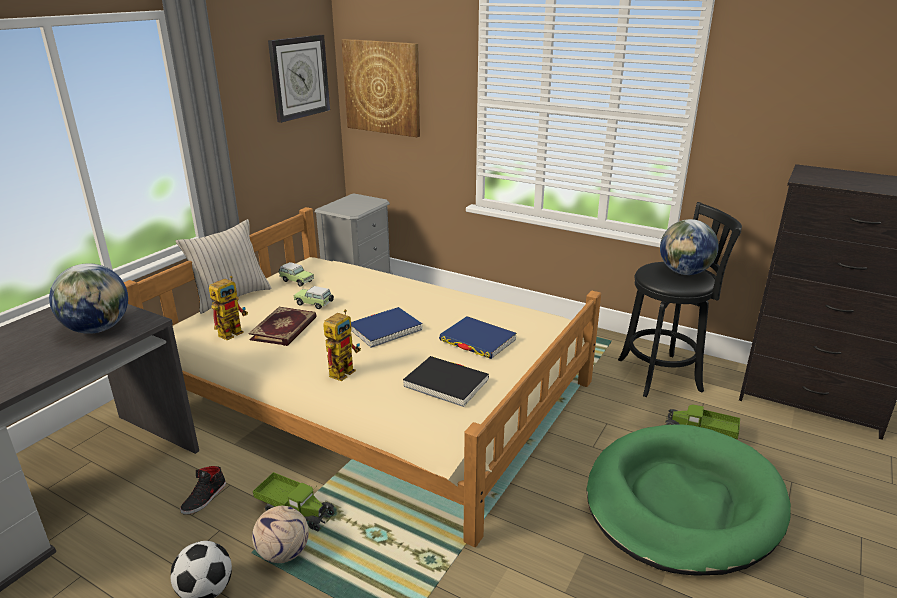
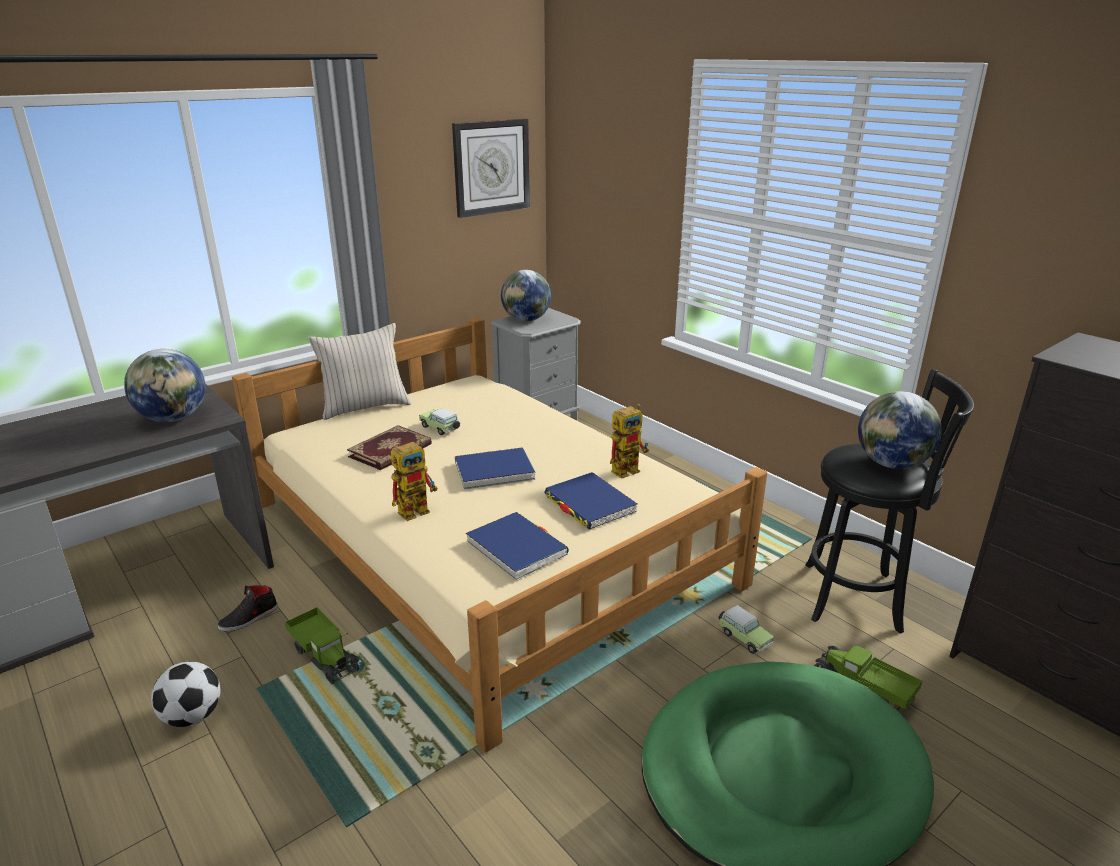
camera: 20 degrees right, 0 degrees up
toy robot [209,276,248,341] -> toy robot moved to [610,404,649,479]
football [252,506,309,563] -> none
toy car [279,262,314,287] -> toy car moved to [719,605,775,654]
picture [341,39,420,137] -> none
black book [403,356,489,407] -> blue book [466,512,569,581]
none -> globe [501,270,551,321]

